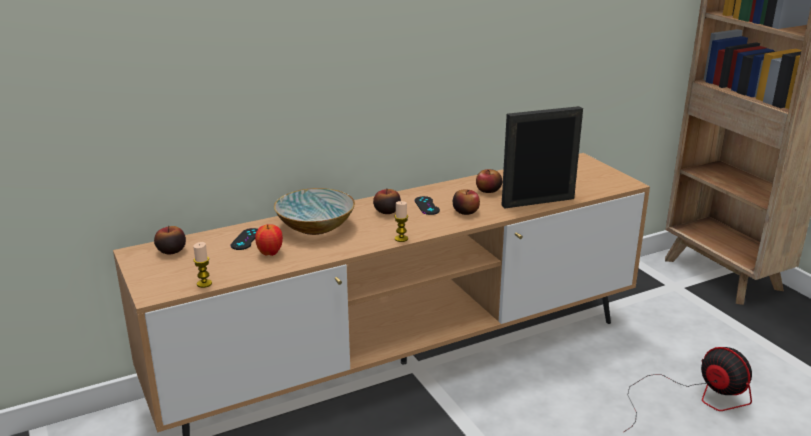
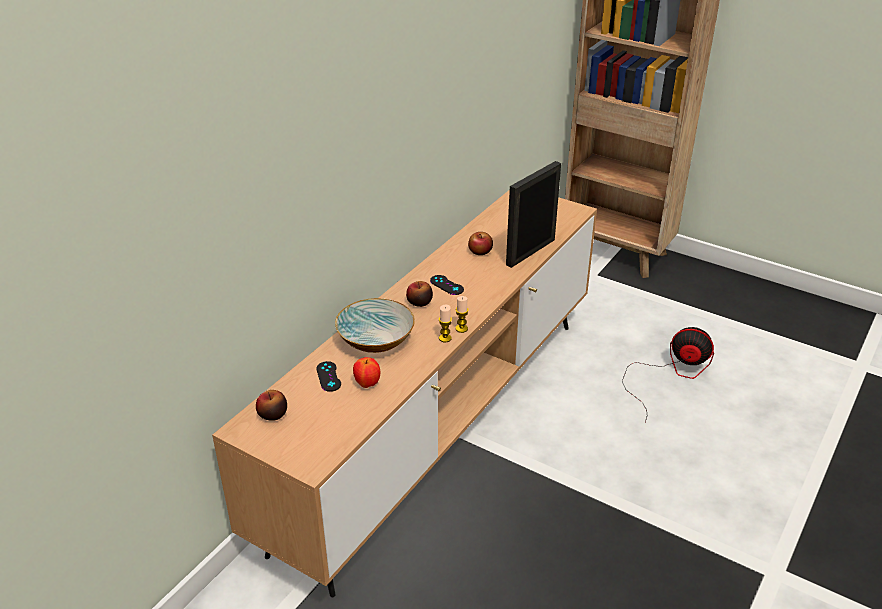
camera: 30 degrees left, 10 degrees up
candle [193,242,212,288] -> candle moved to [439,305,452,342]
apple [453,189,480,215] -> none

